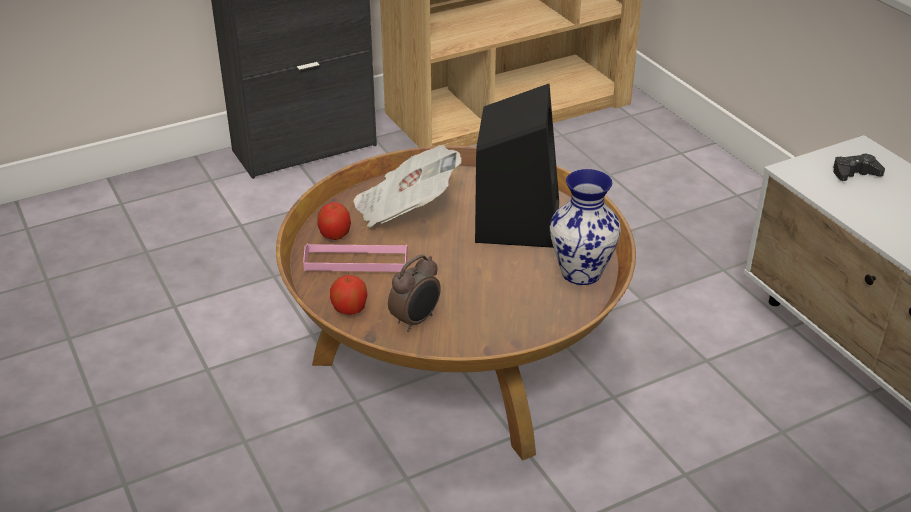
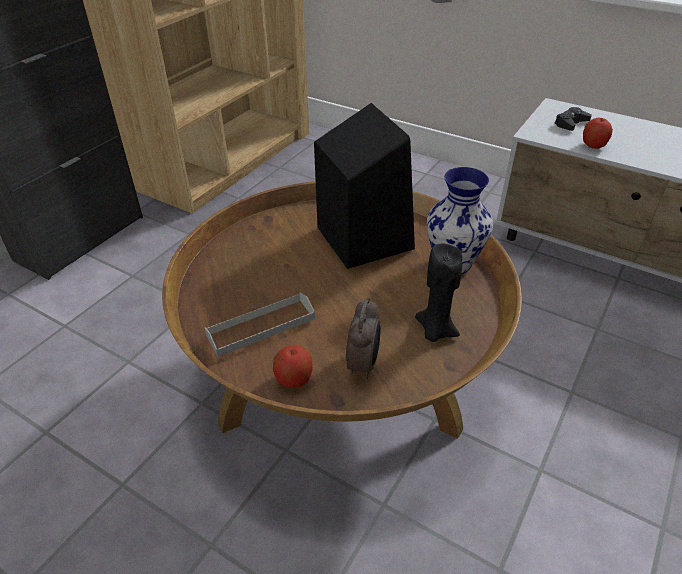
camera: 30 degrees left, 5 degrees up
pink tray [303,243,408,272] -> grey tray [205,293,315,357]
apple [317,202,351,240] -> apple moved to [583,118,613,149]
newspaper [353,145,462,227] -> none
none -> black candle [415,243,462,342]

